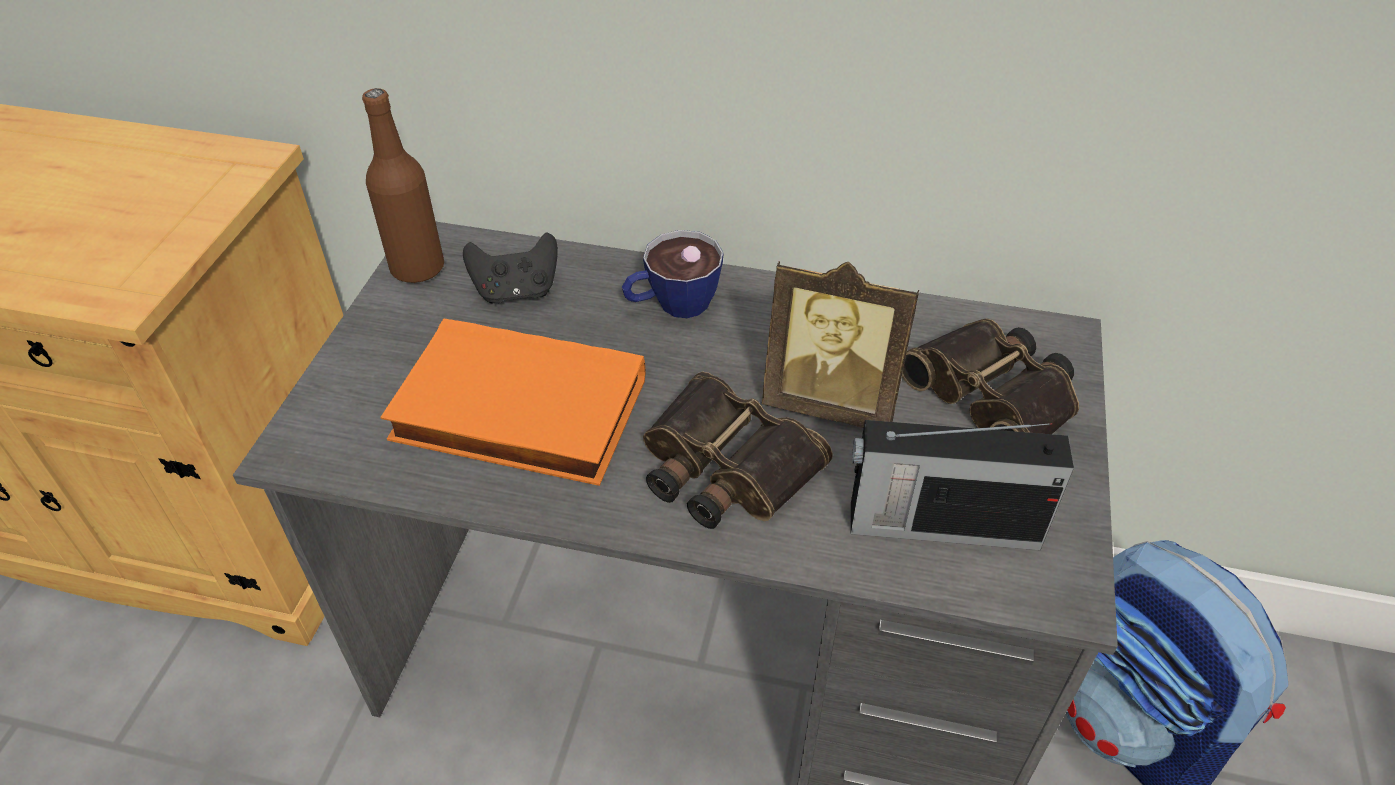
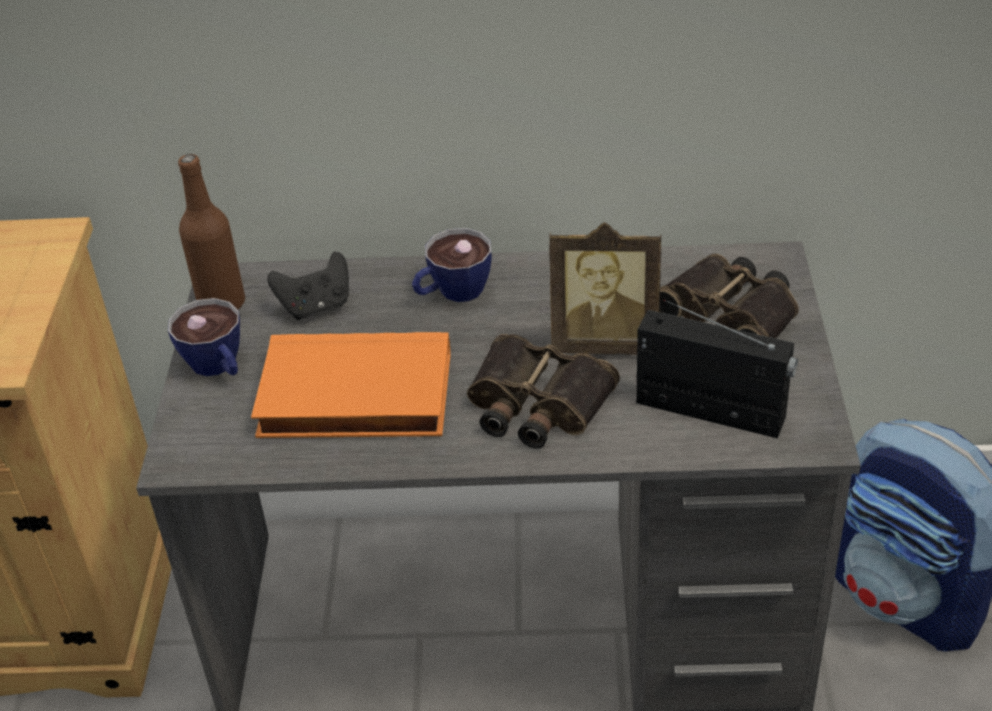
camera: 10 degrees left, 5 degrees down
radio [851,420,1074,550] -> radio turned 150 degrees counterclockwise [636,300,798,439]
none -> cup [168,298,240,376]

